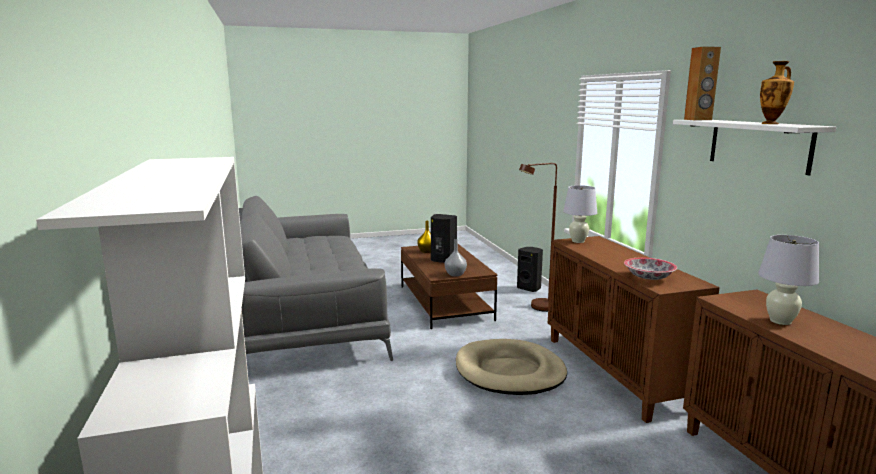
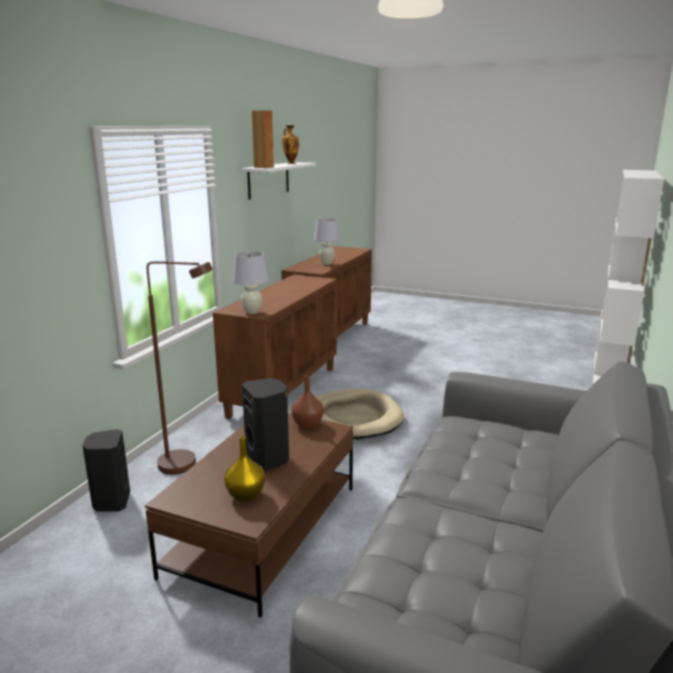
camera: 140 degrees left, 5 degrees up
grey vase [445,239,467,277] -> brown vase [291,375,324,429]
bowl [624,258,677,280] -> none

